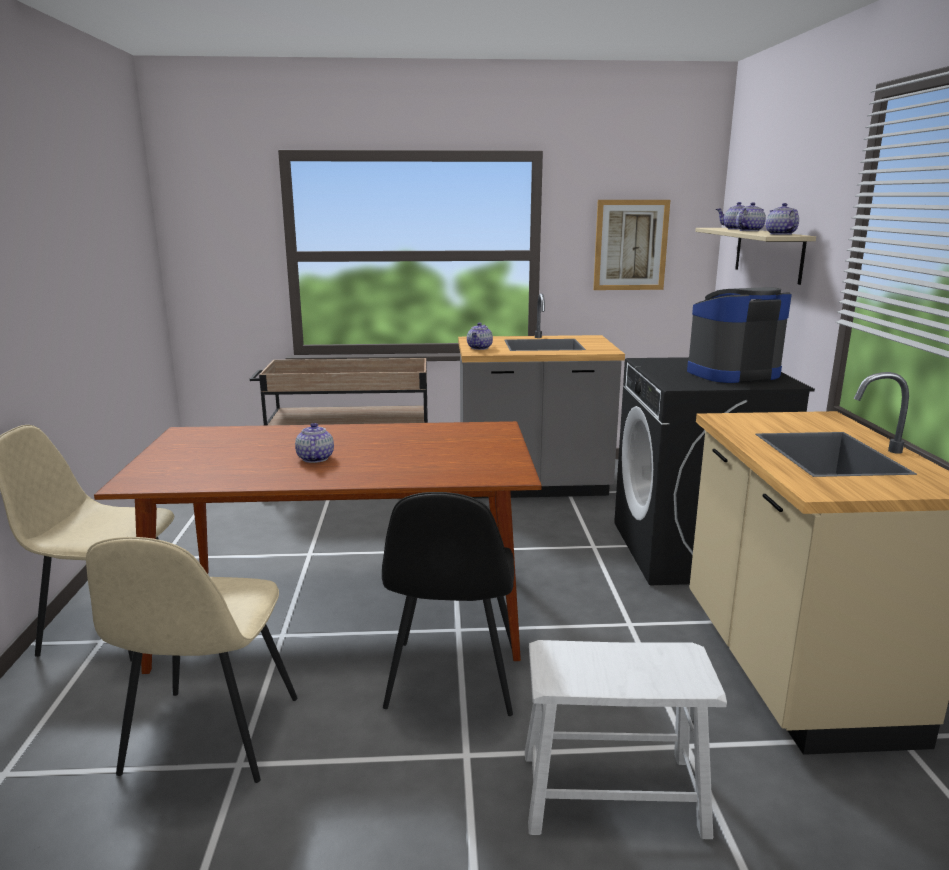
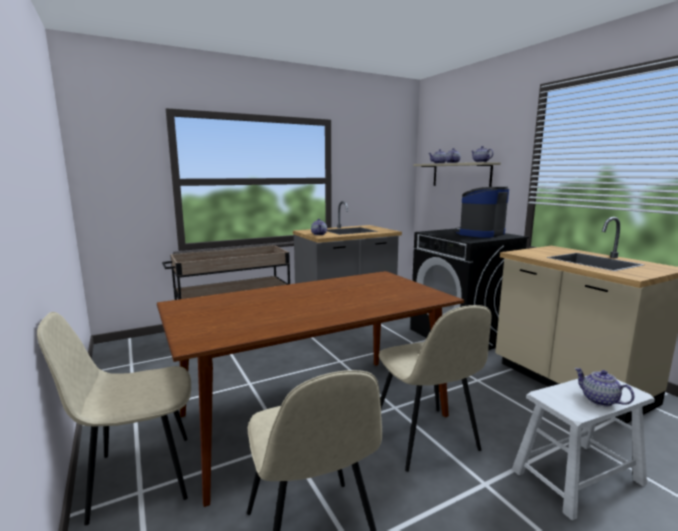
camera: 25 degrees left, 5 degrees down
teapot [295,423,334,463] -> teapot moved to [575,368,635,406]
black chair [382,492,514,716] -> beige chair [379,305,491,472]
picture [593,200,670,290] -> none

